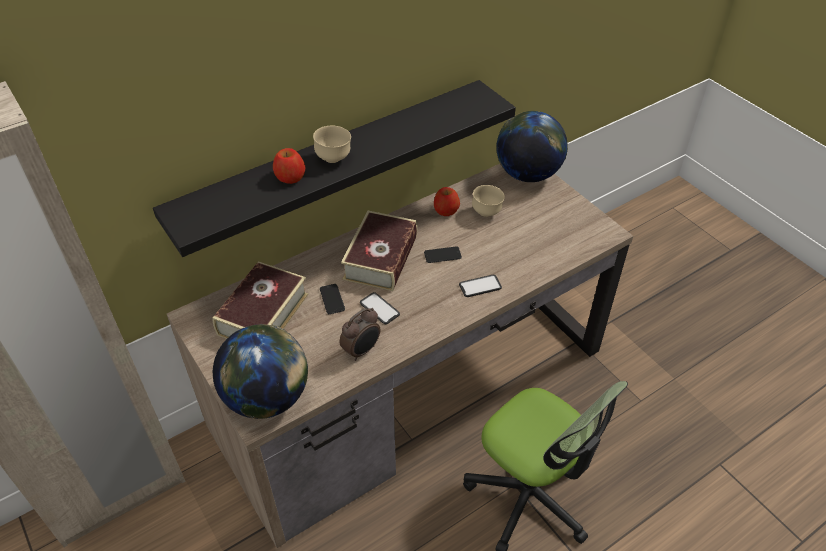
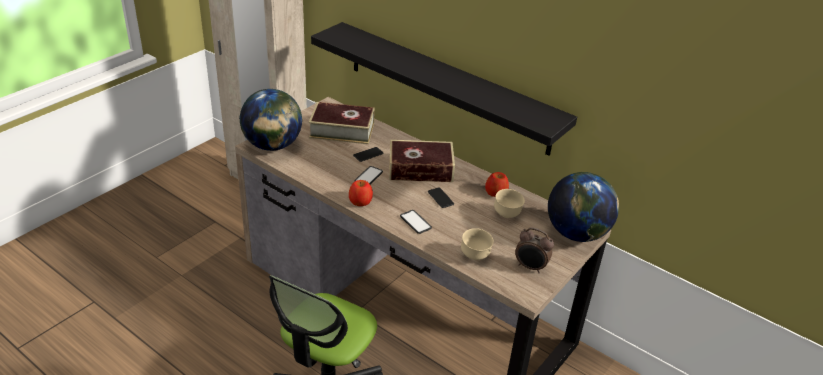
camera: 70 degrees right, 10 degrees down
apple [273,148,305,184] -> apple moved to [349,180,373,206]
beige bowl [313,126,351,163] -> beige bowl moved to [461,228,494,260]
alarm clock [340,308,380,361] -> alarm clock moved to [515,227,554,273]

